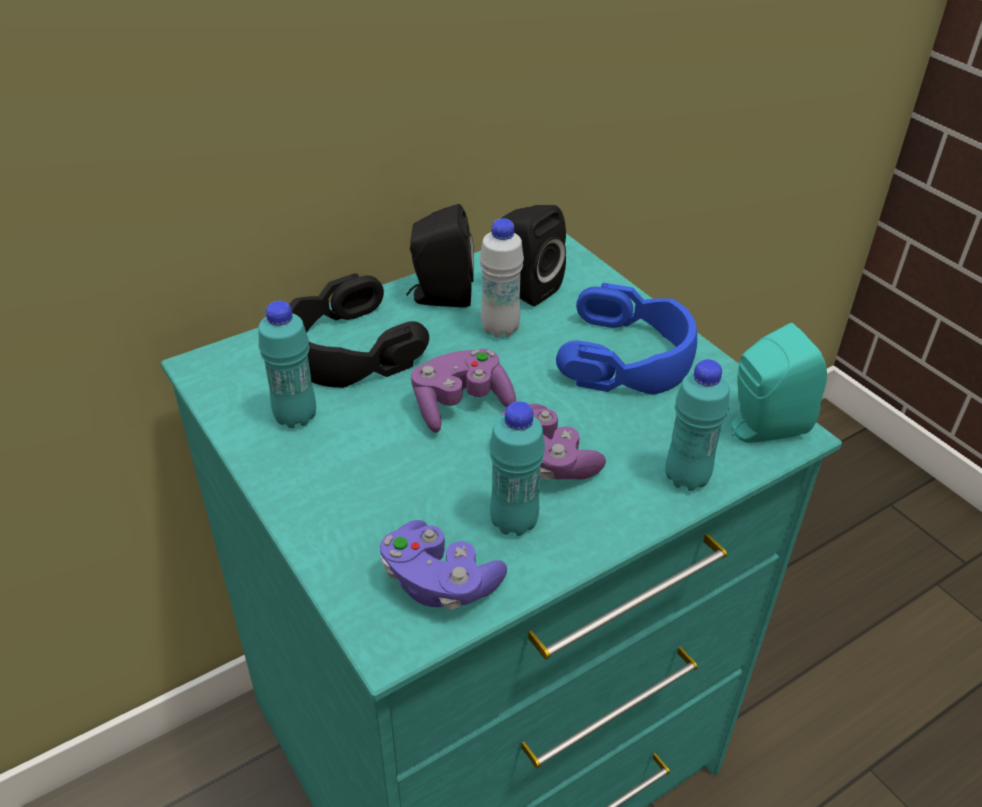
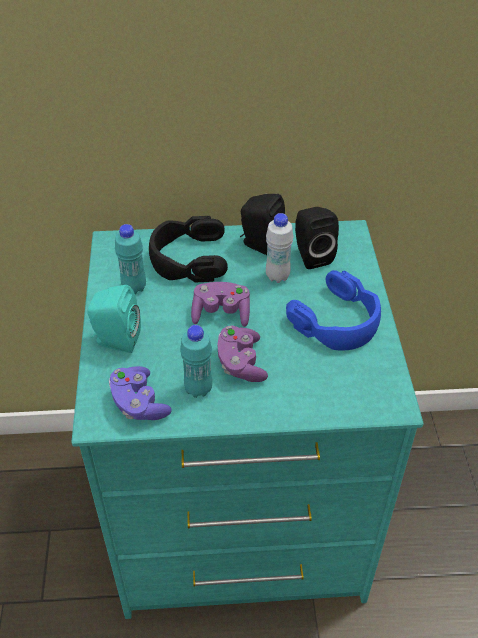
camera: 30 degrees right, 5 degrees up
turquoise bottle [665,359,730,491] -> none
turquoise speaker [732,323,827,443] -> turquoise speaker moved to [87,285,141,353]

